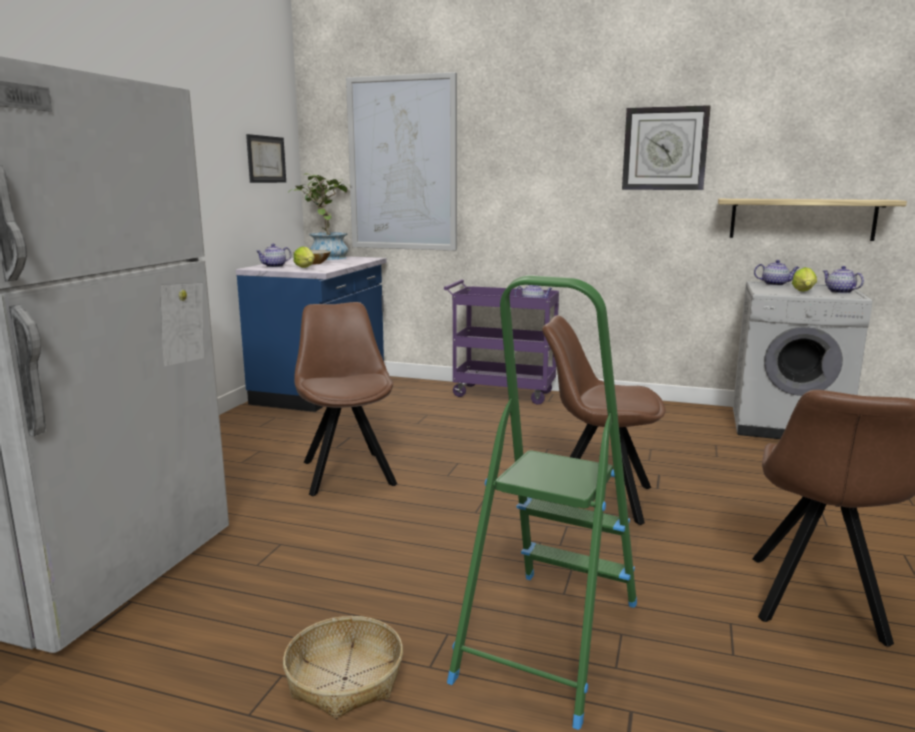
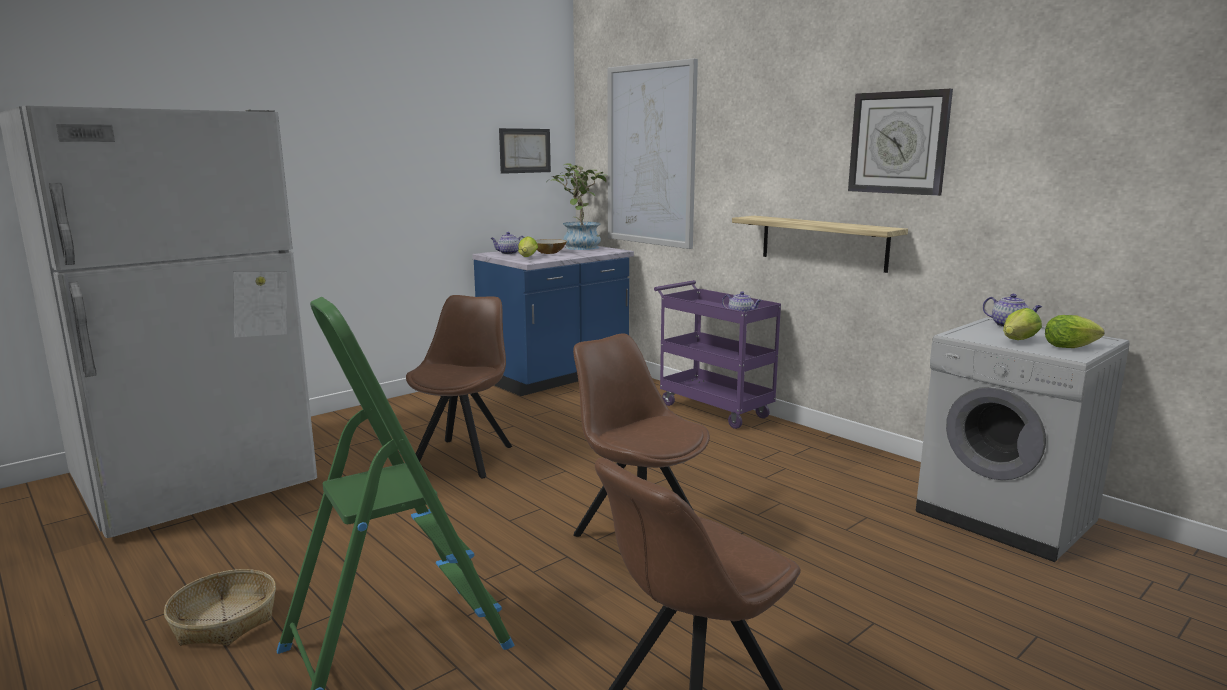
camera: 30 degrees right, 0 degrees up
shelf [718,199,907,241] -> shelf moved to [732,216,908,273]
teapot [823,266,864,293] -> lettuce [1045,315,1105,348]

